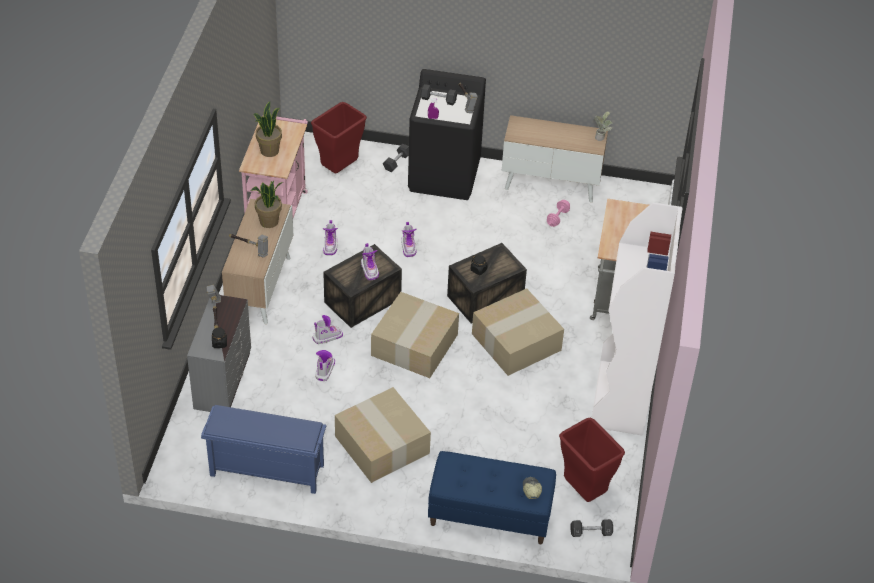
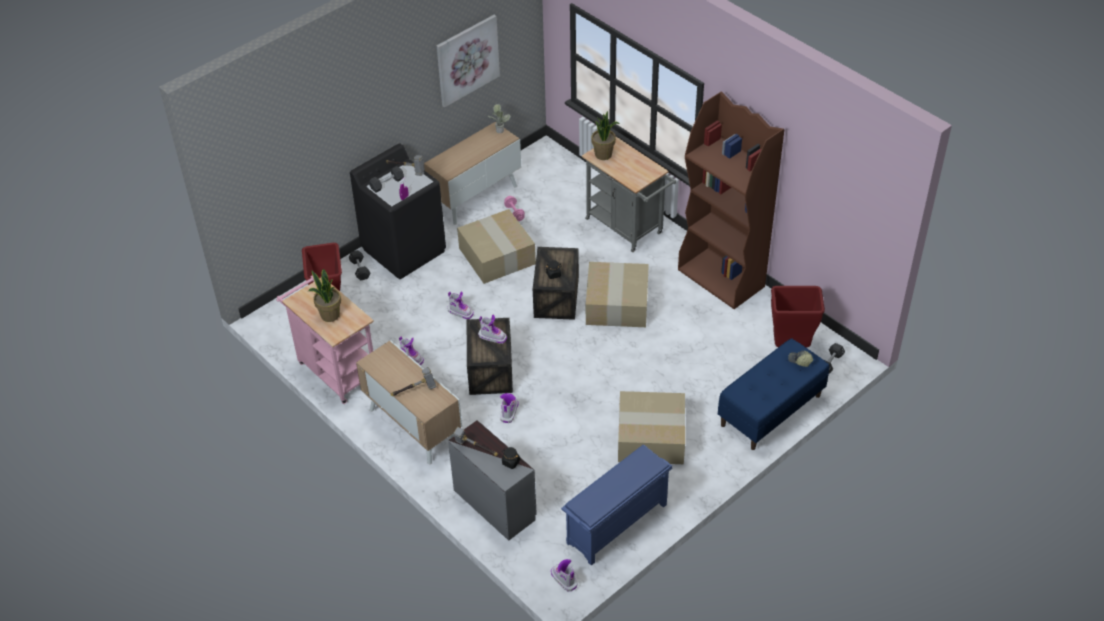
camera: 50 degrees left, 0 degrees up
potted plant [250,181,283,228] -> potted plant moved to [592,111,619,160]
boot [316,350,335,381] -> boot moved to [551,559,578,591]
cardboard box [371,292,459,378] -> cardboard box moved to [457,209,536,284]
white bookcase [592,202,683,435] -> brown bookcase [678,92,785,309]
none -> picture [437,15,500,108]

